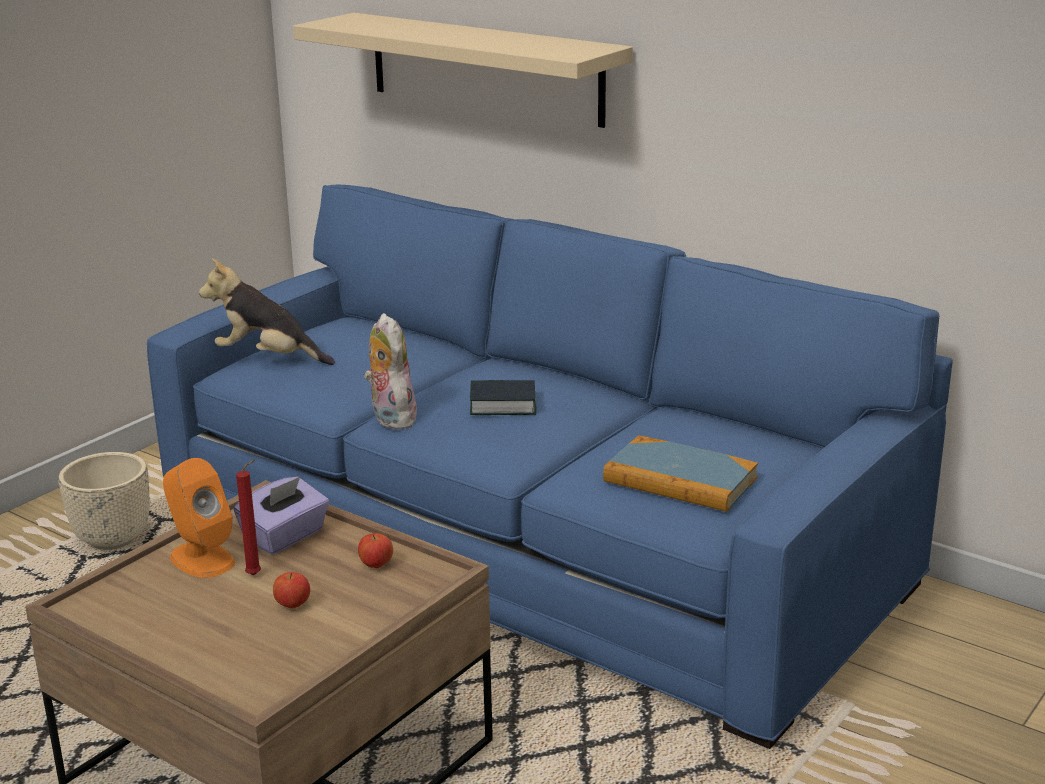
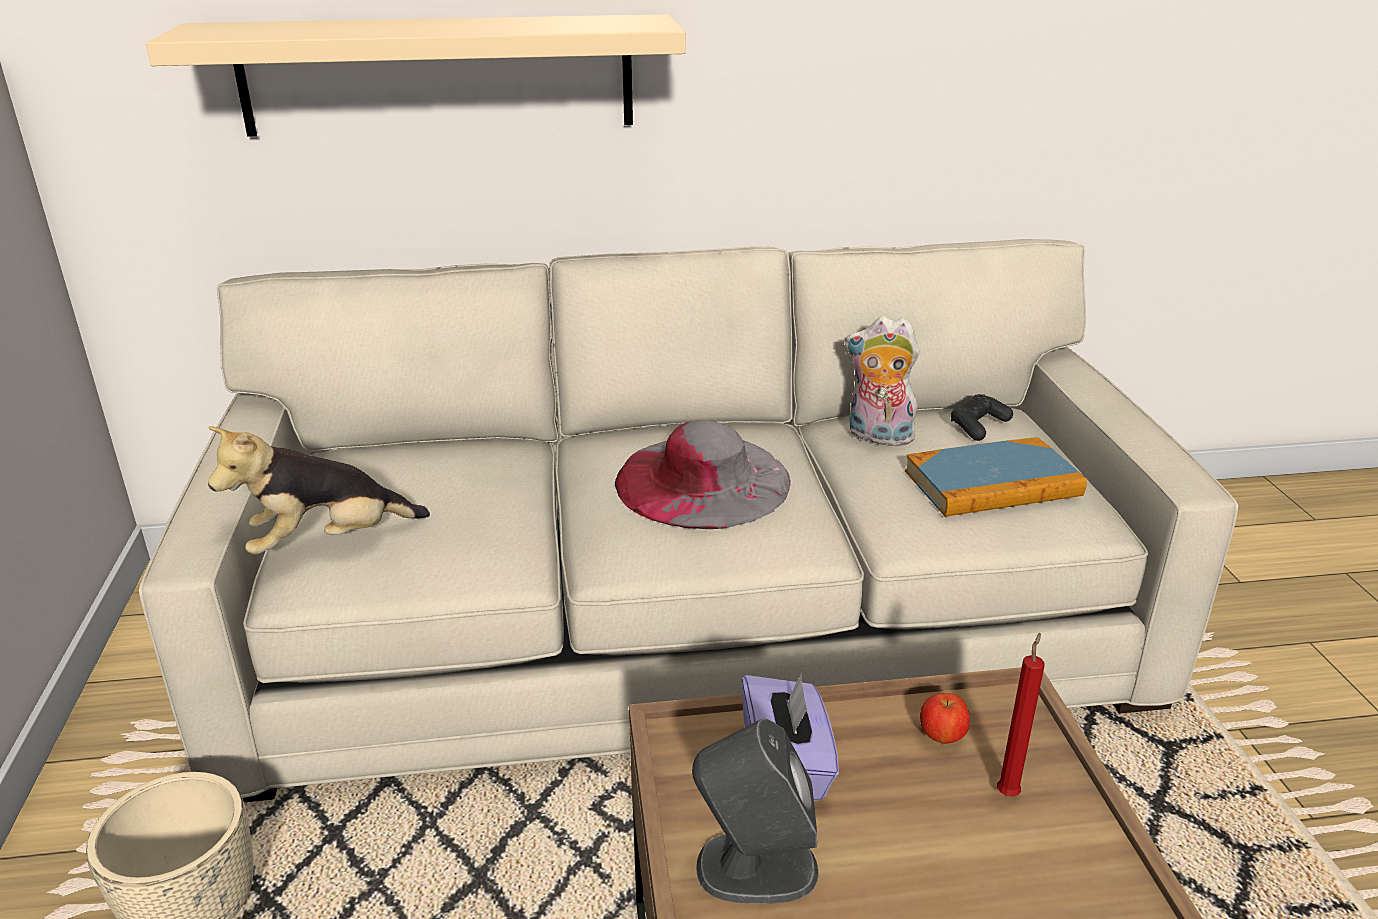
camera: 45 degrees left, 5 degrees up
blue sofa [147,185,953,749] -> beige sofa [139,239,1238,802]
orange speaker [163,458,235,578] -> grey speaker [692,719,818,904]
red candle [236,459,261,575] -> red candle moved to [997,633,1045,797]
apple [273,572,310,609] -> none
plush toy [364,313,418,429] -> plush toy moved to [844,316,920,449]
book [470,380,536,415] -> grey hat [615,420,791,529]
none -> black game controller [951,394,1013,441]

